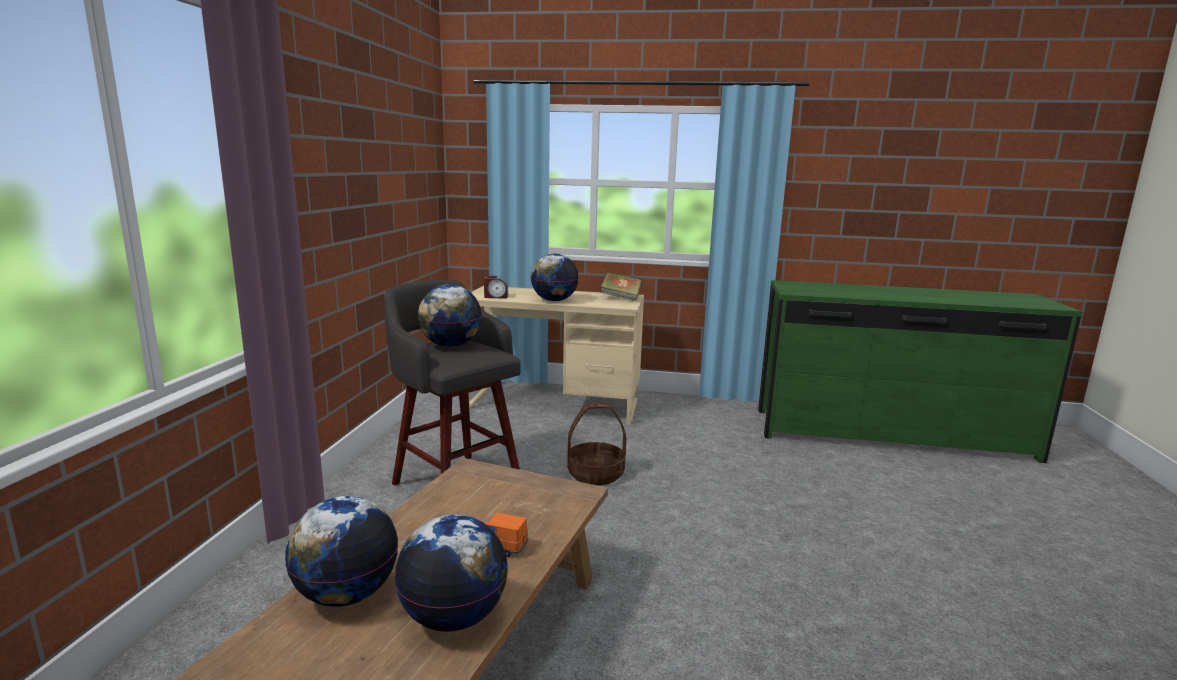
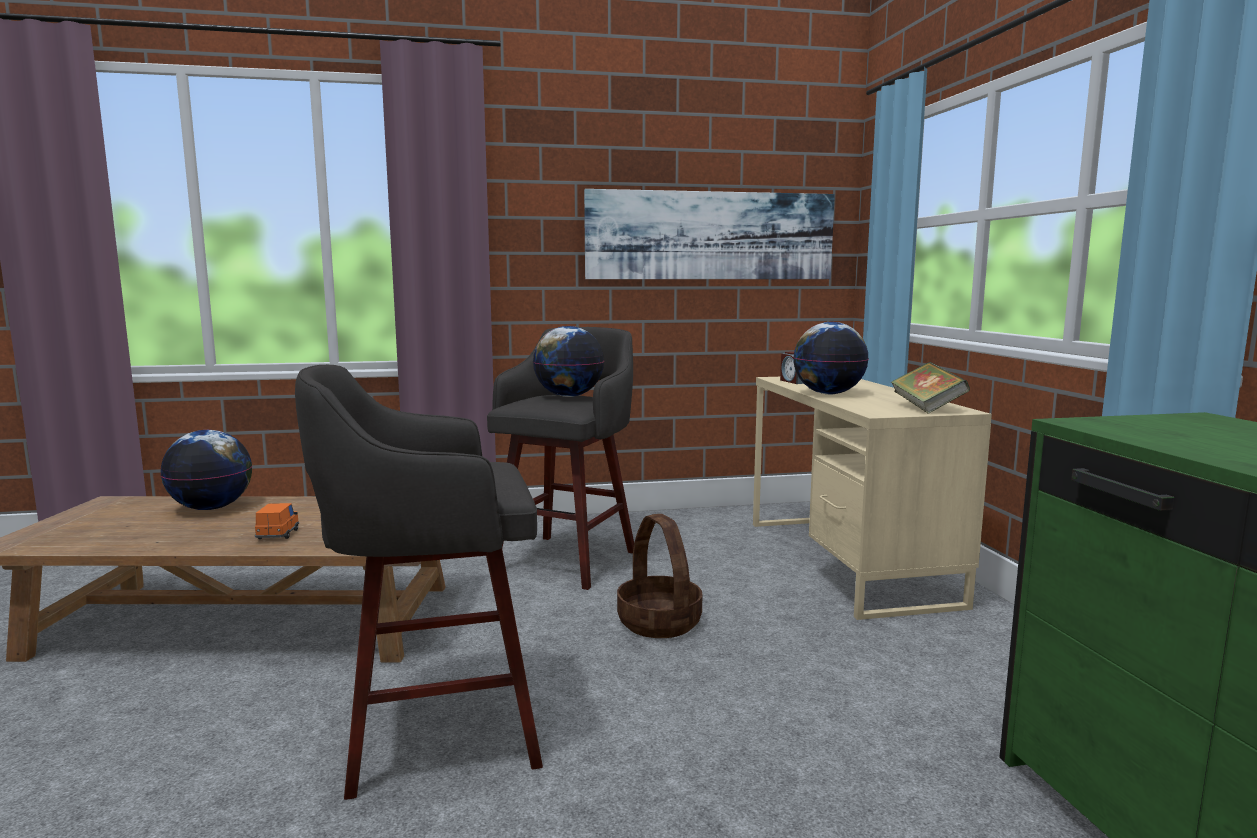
camera: 70 degrees right, 5 degrees down
globe [395,514,508,632] -> none
none -> grey stool [295,365,543,800]
none -> picture [584,189,835,279]

